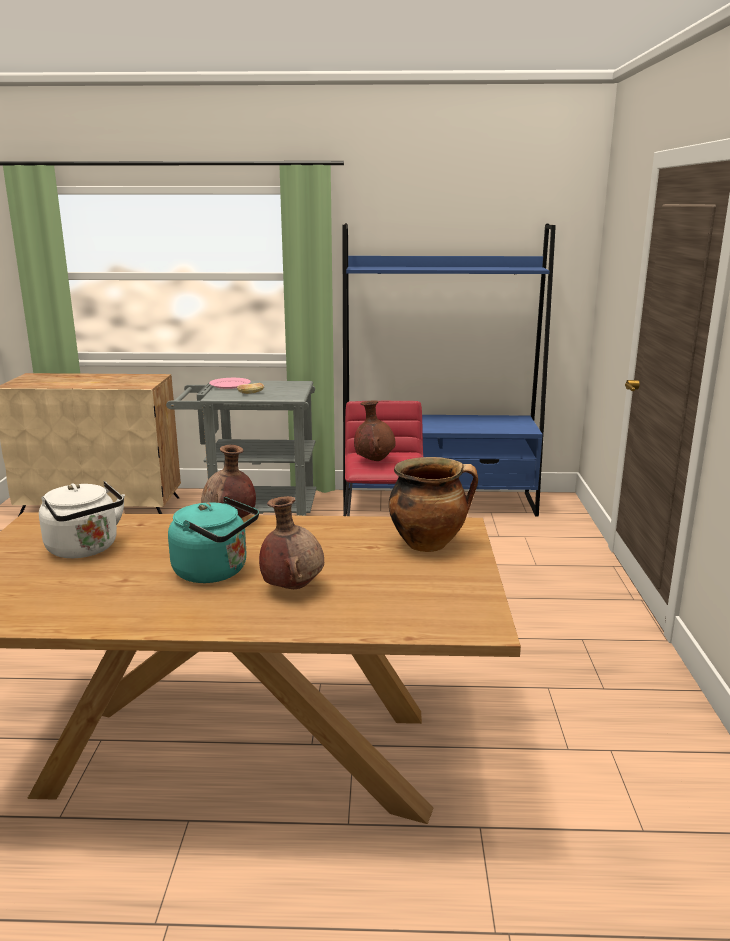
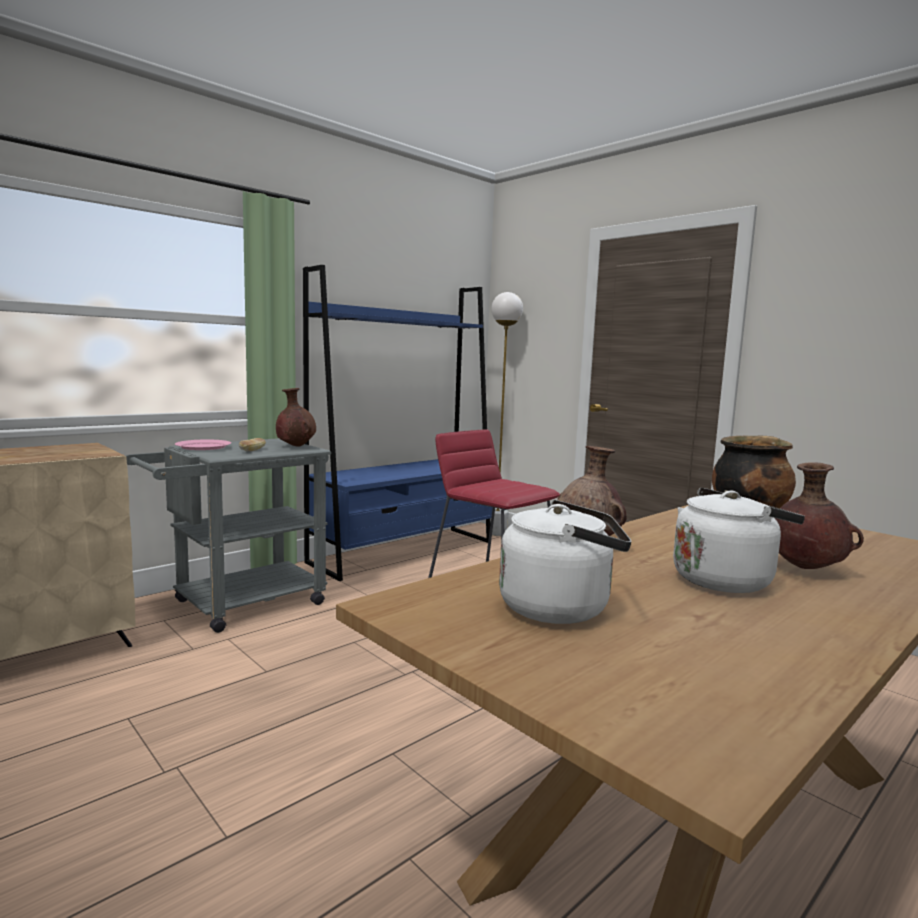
camera: 45 degrees left, 10 degrees down
turquoise kettle [168,497,259,583] -> white kettle [673,488,805,593]
brown vase [354,400,396,461] -> brown vase moved to [276,388,316,447]
none -> white floor lamp [490,292,523,536]

